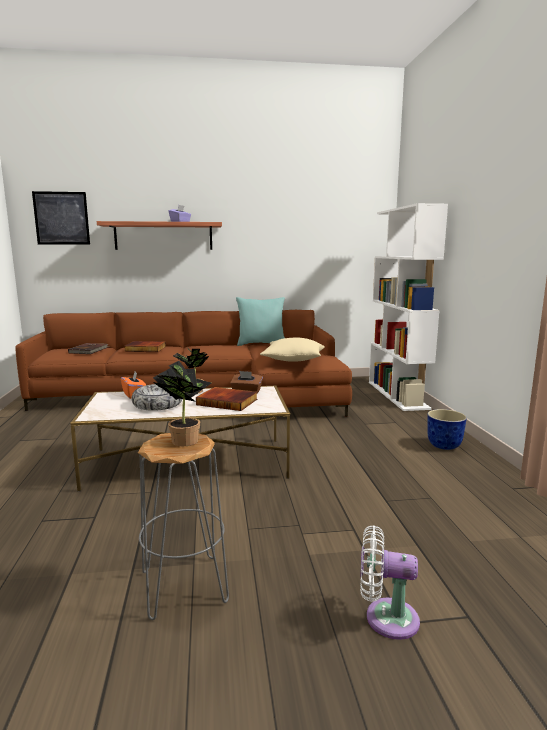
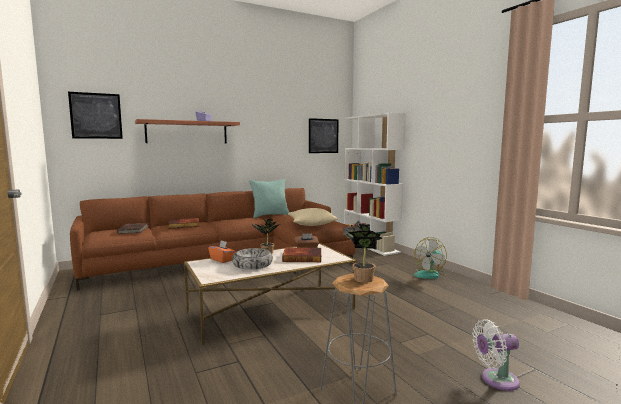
camera: 20 degrees left, 5 degrees down
planter [428,409,467,450] -> fan [414,237,447,279]
none -> picture [309,118,339,153]

